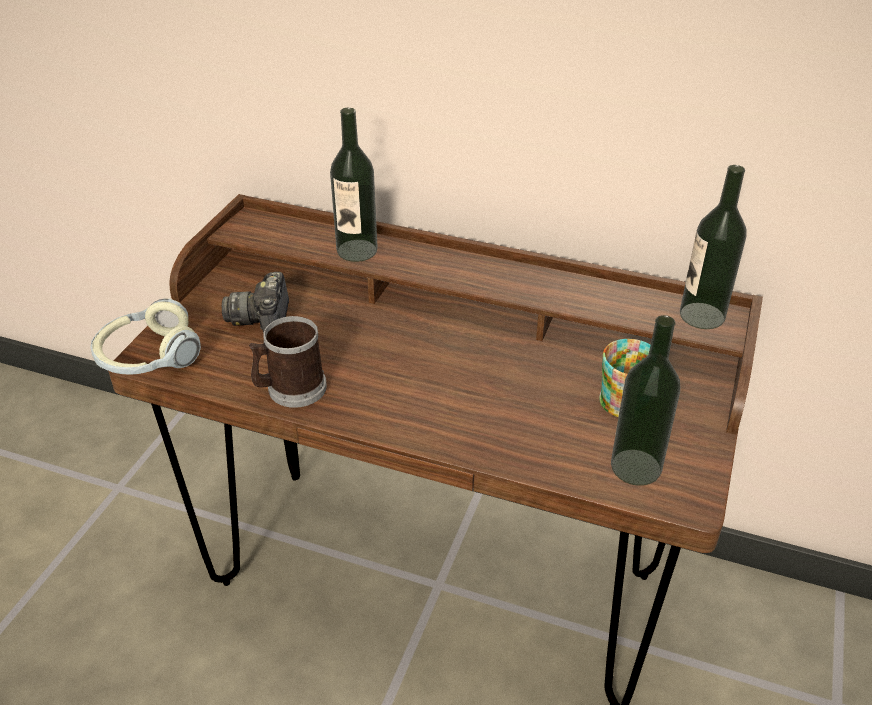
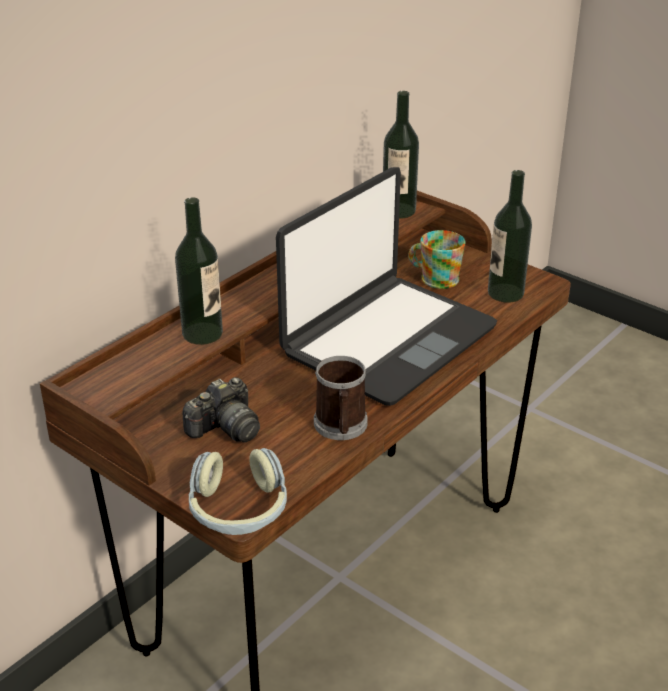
camera: 70 degrees left, 5 degrees down
camera [222,272,289,333] -> camera turned 60 degrees counterclockwise [183,377,260,443]
none -> laptop [276,167,497,406]

